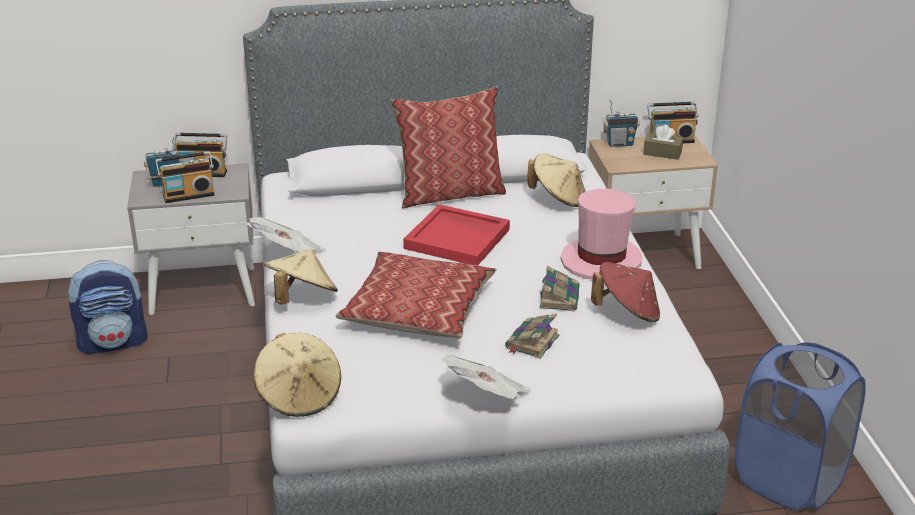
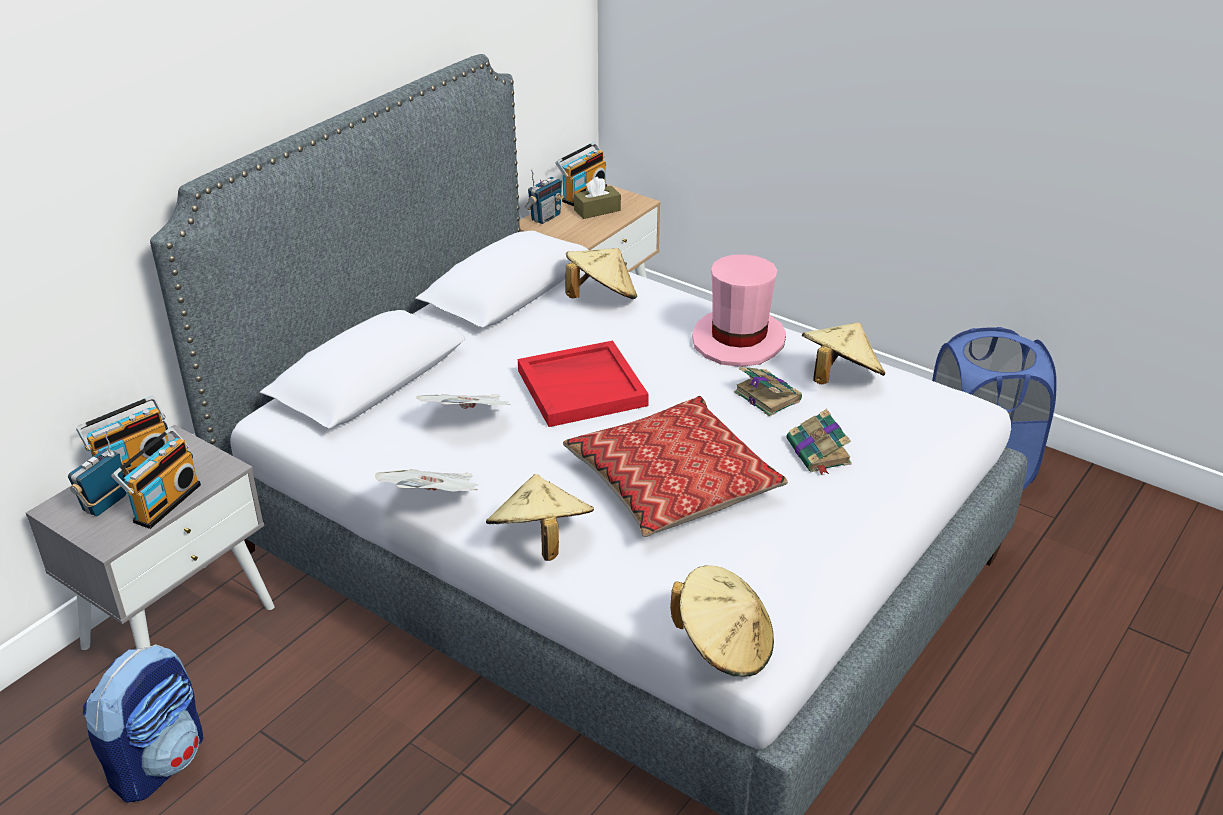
camera: 45 degrees left, 5 degrees up
pillow [390,86,506,208] -> none
newspaper [442,355,531,399] -> newspaper moved to [417,394,511,409]
red hat [591,262,660,322] -> beige hat [802,323,885,384]

